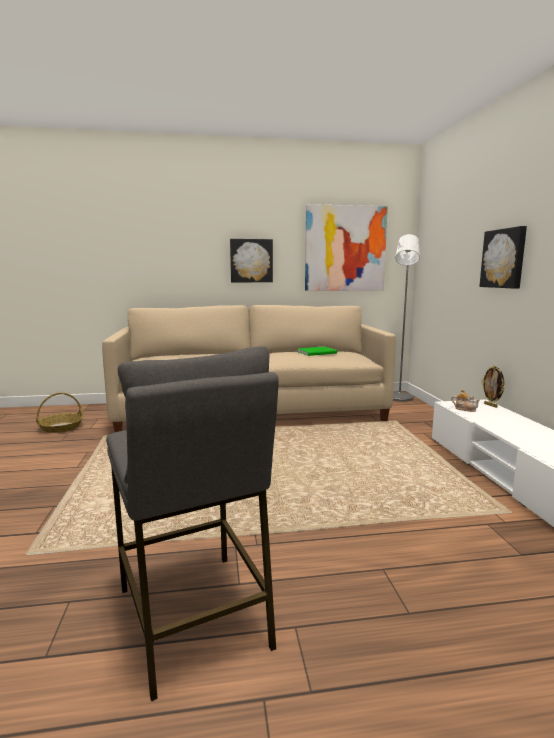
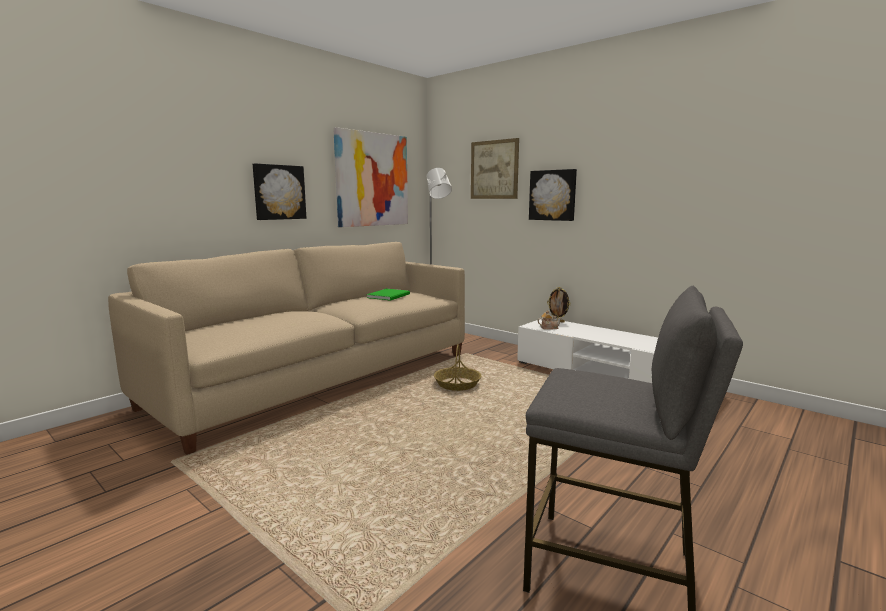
camera: 40 degrees left, 0 degrees up
basket [36,393,83,433] -> basket moved to [434,344,481,391]
none -> picture [471,138,519,199]

